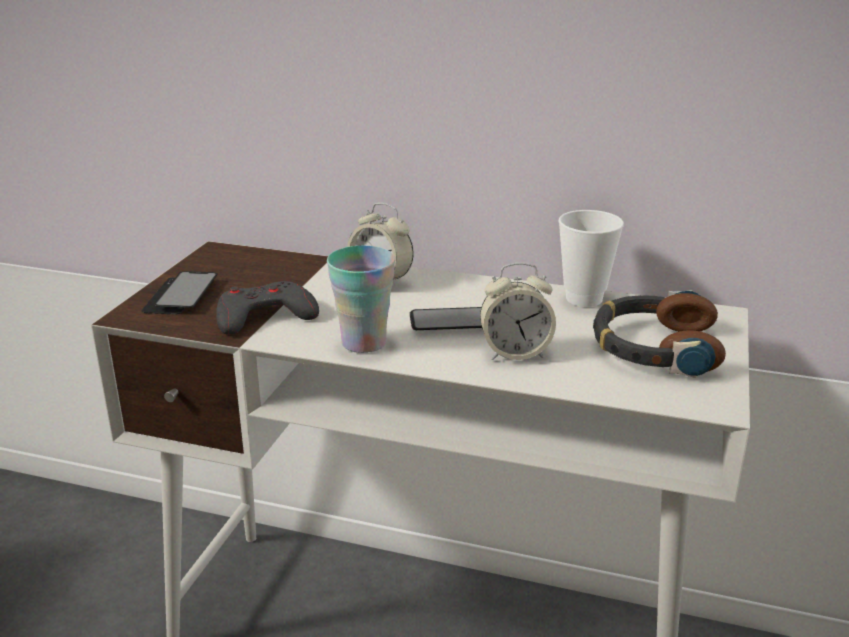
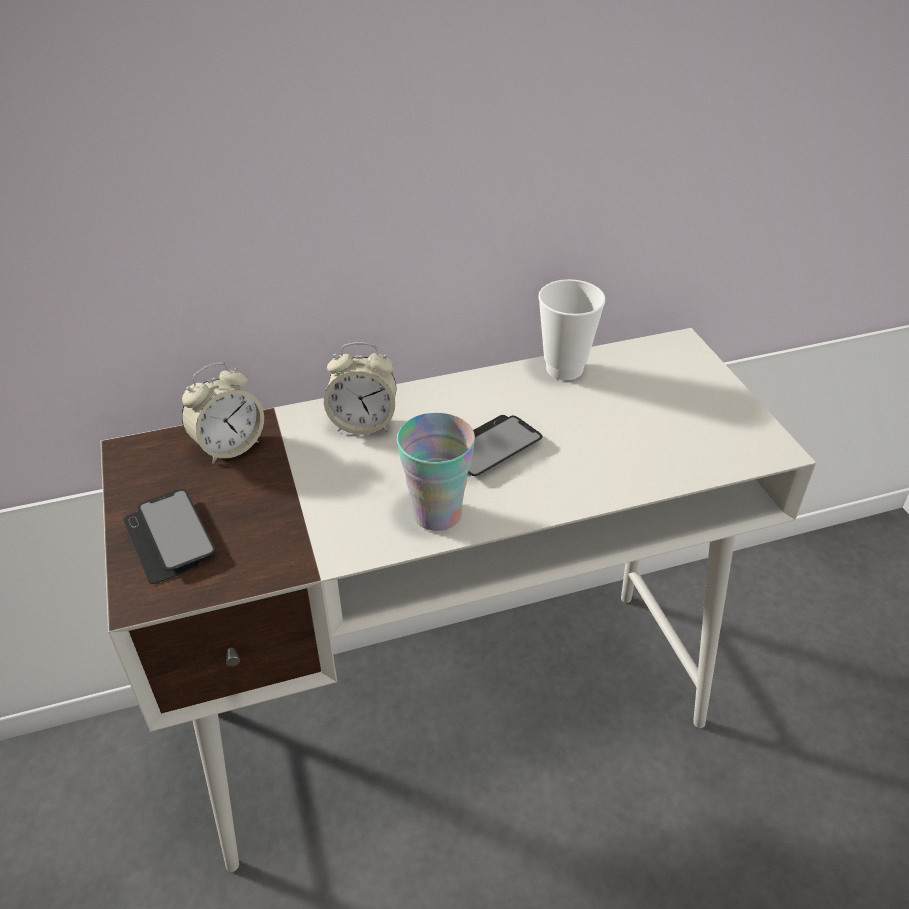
camera: 35 degrees left, 15 degrees up
grey game controller [216,281,319,335] -> none
alarm clock [480,263,556,360] -> alarm clock moved to [182,362,264,464]
headphones [593,290,726,378] -> none

